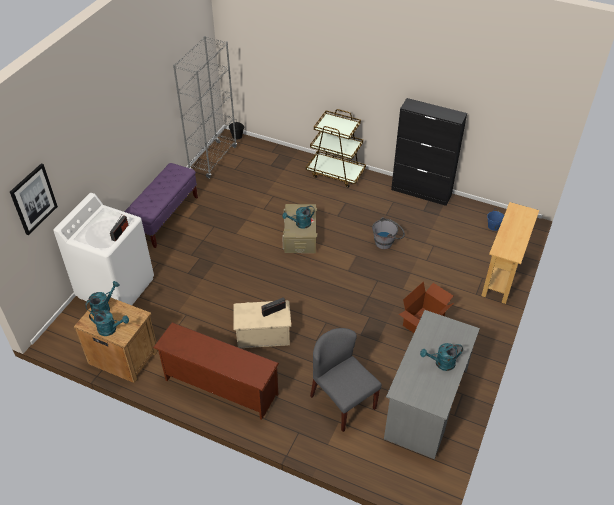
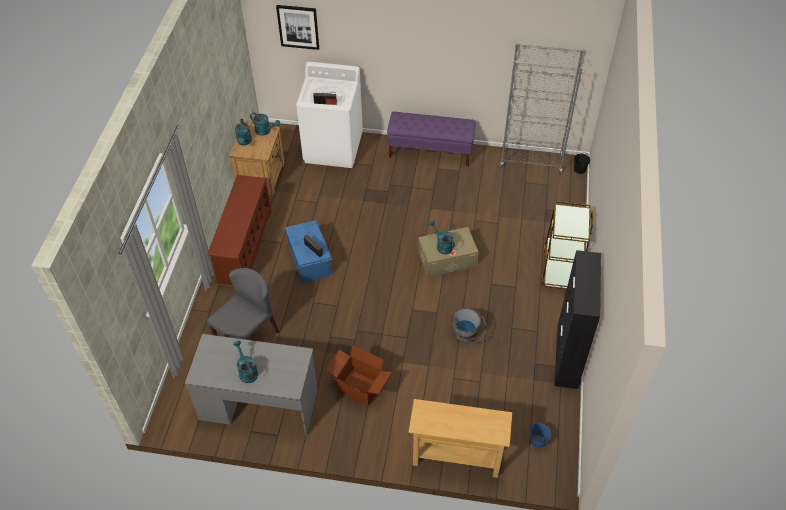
camera: 75 degrees right, 5 degrees up
beige storage box [233,300,291,348] -> blue storage box [285,220,332,284]

